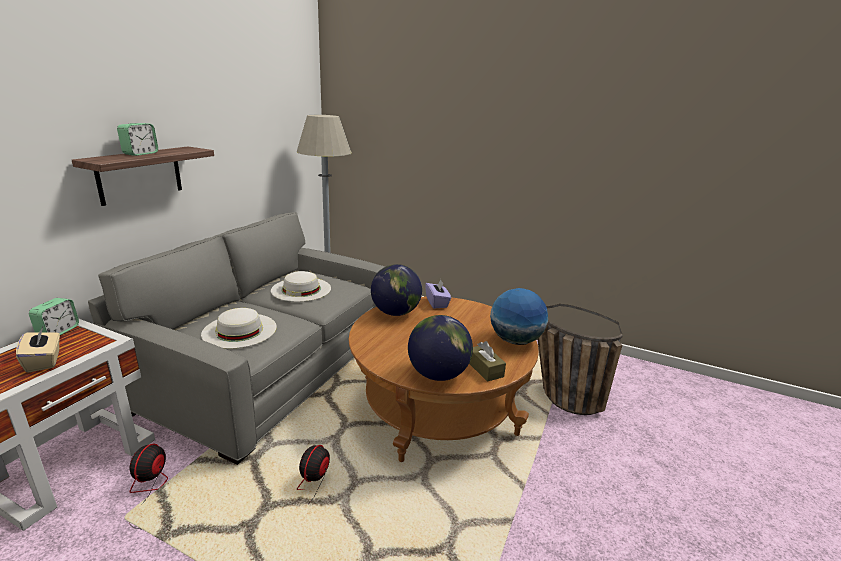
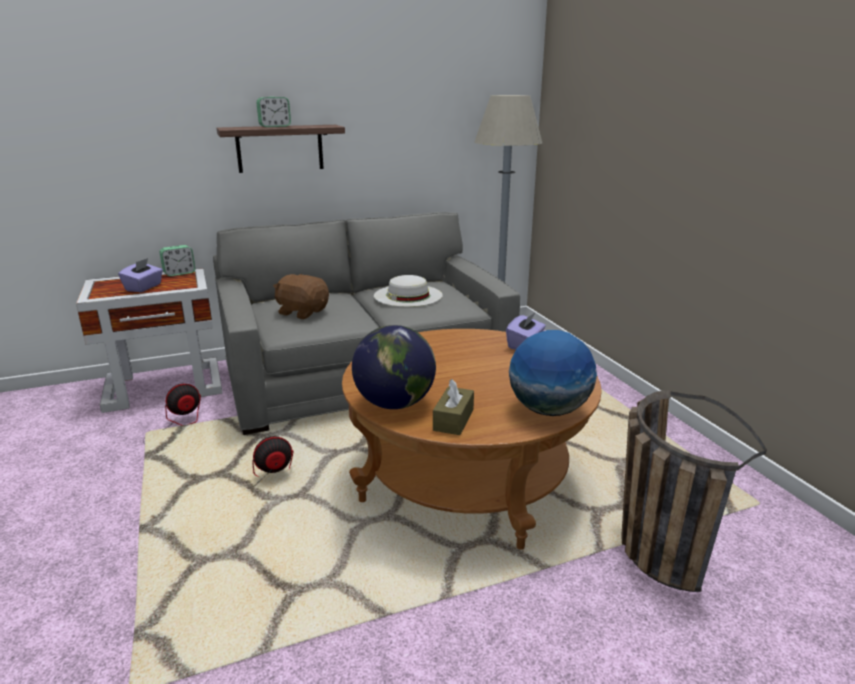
camera: 45 degrees right, 0 degrees up
beige tissue box [16,327,60,372] -> purple tissue box [118,258,163,292]
white hat [201,308,277,349] -> brown plush toy [273,274,329,319]
globe [371,264,422,316] -> none

